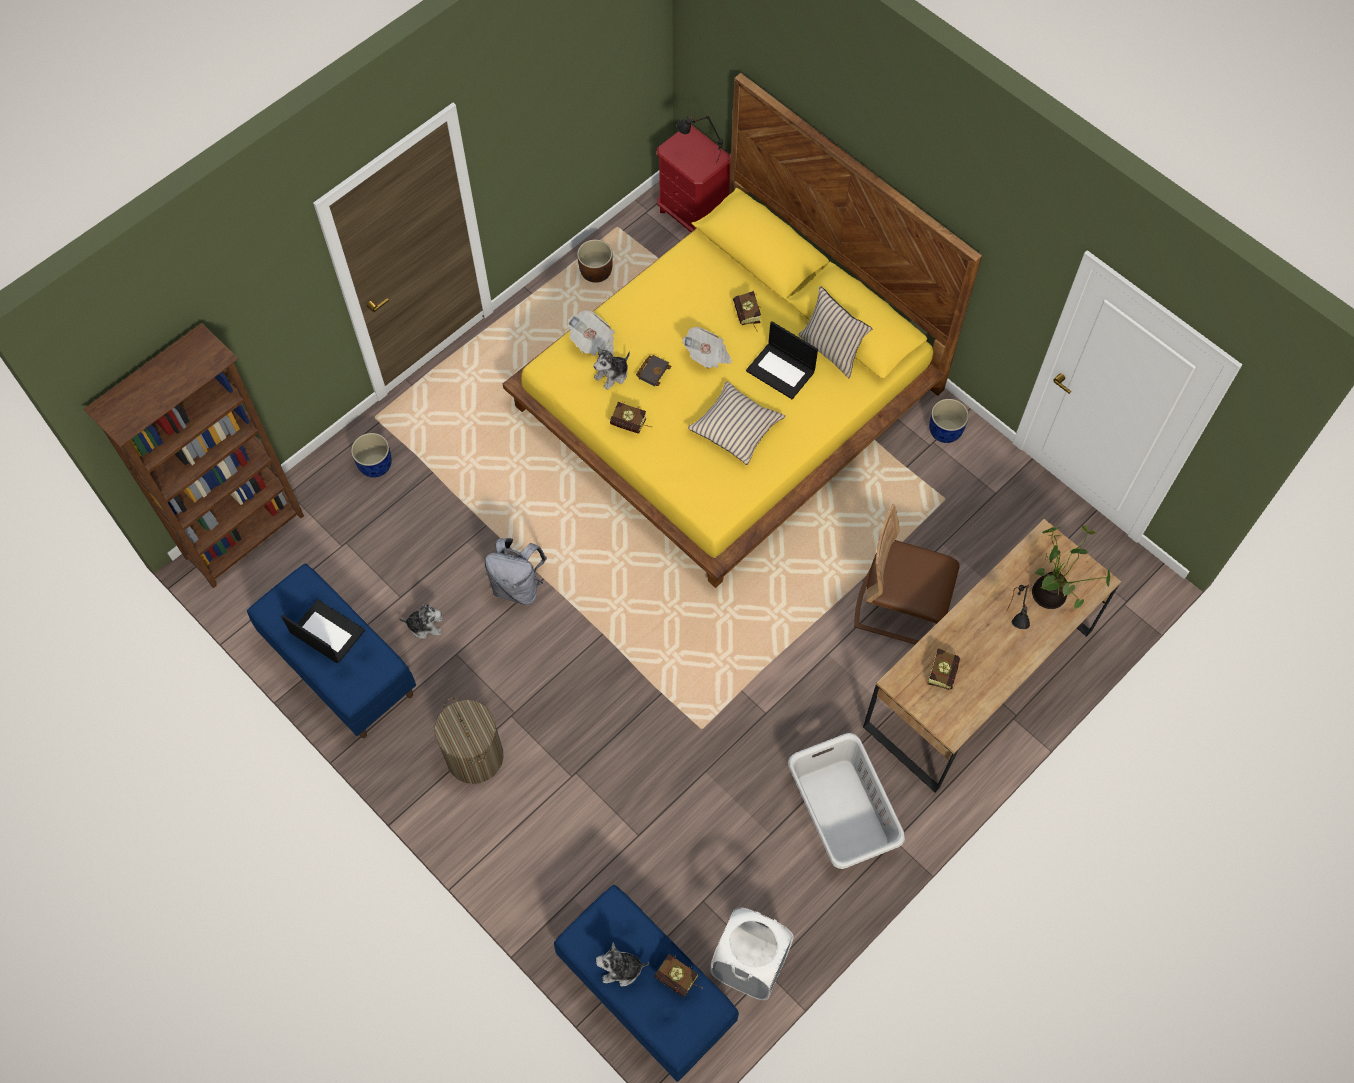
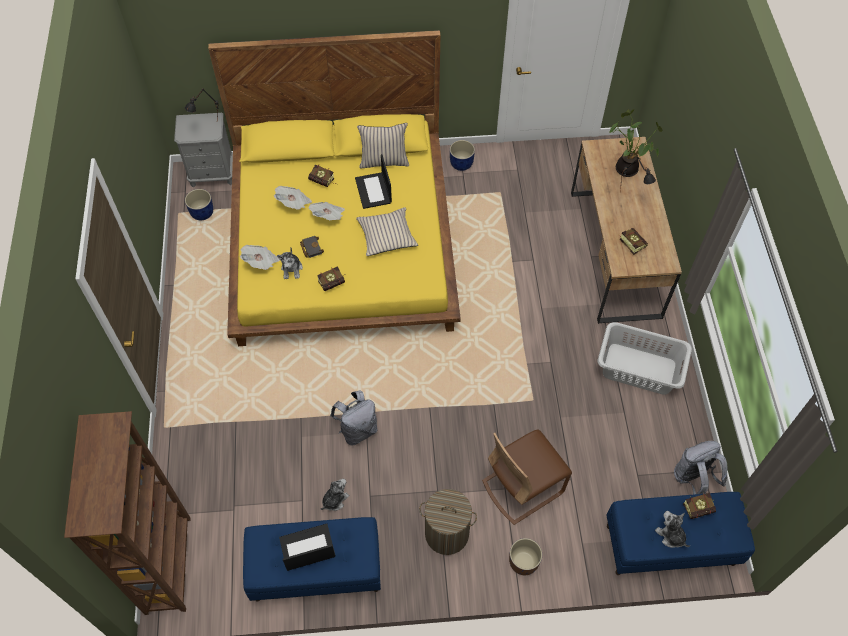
camera: 50 degrees left, 5 degrees down
blue planter [351,433,392,478] -> blue planter moved to [185,189,213,220]
brown planter [577,240,613,283] -> brown planter moved to [509,538,542,575]
plush toy [596,943,649,986] -> plush toy turned 105 degrees clockwise [655,511,690,548]
red nightstand [657,125,731,232] -> grey nightstand [174,113,233,188]
white laundry basket [710,907,794,1000] -> grey backpack [674,441,728,495]
laptop [746,321,818,399] -> laptop turned 90 degrees clockwise [355,154,392,209]
brown chair [854,504,960,645] -> brown chair moved to [482,430,572,525]
none -> newspaper [274,186,312,210]

